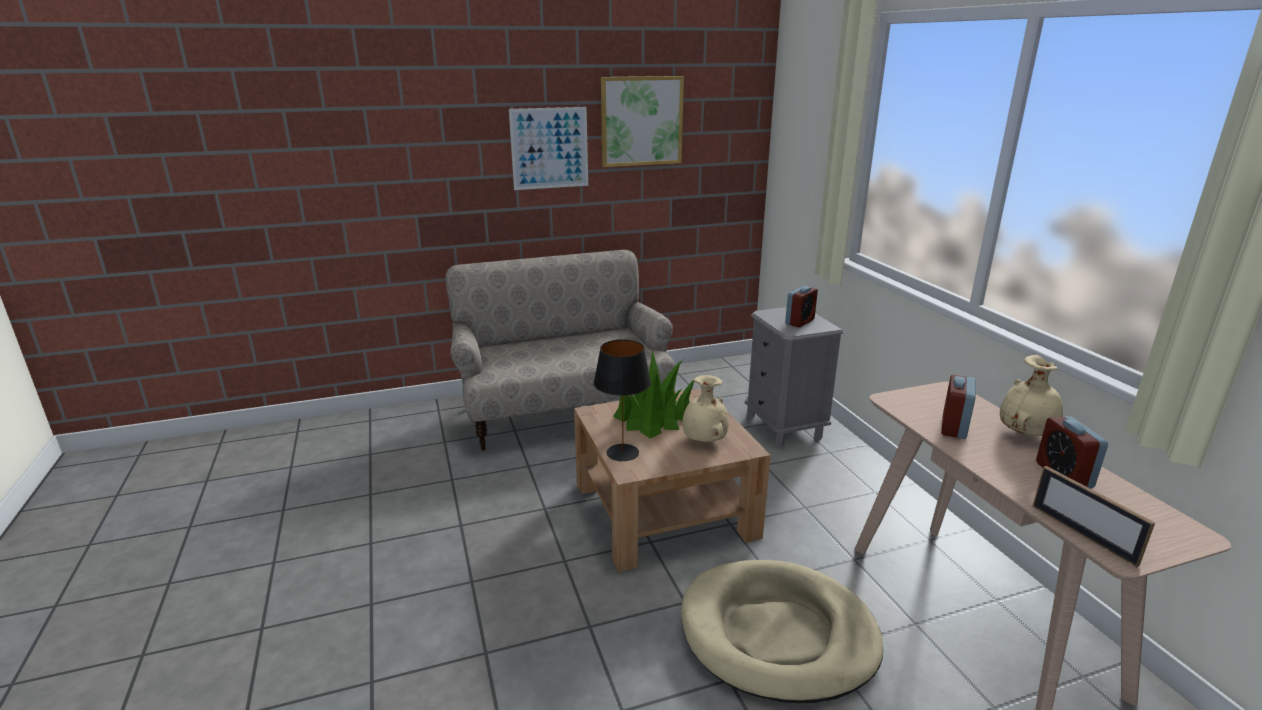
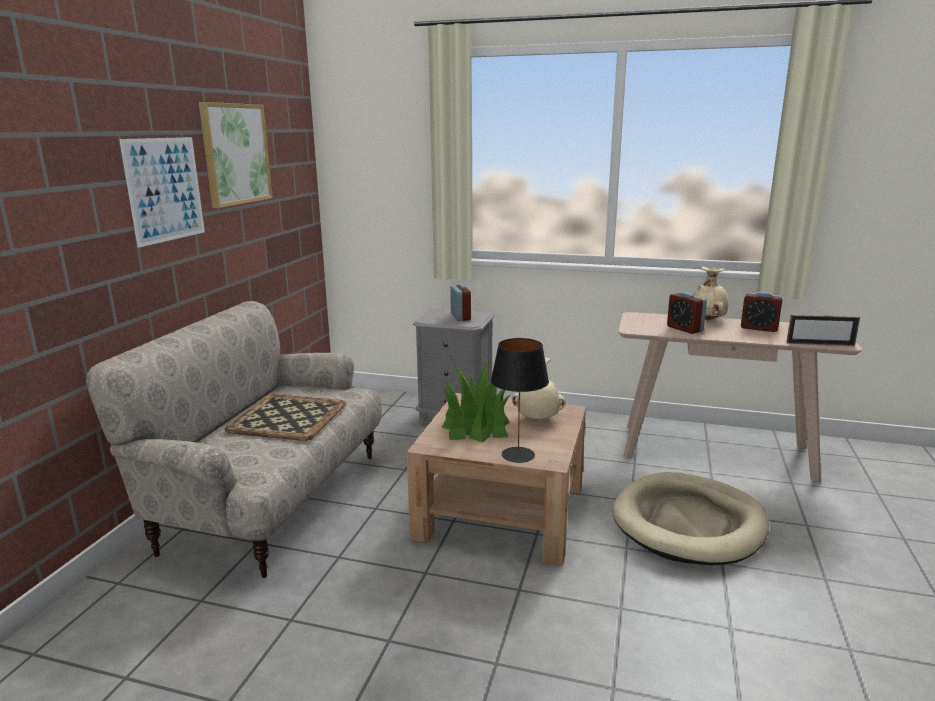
camera: 55 degrees left, 5 degrees down
none -> tray [225,394,346,441]

